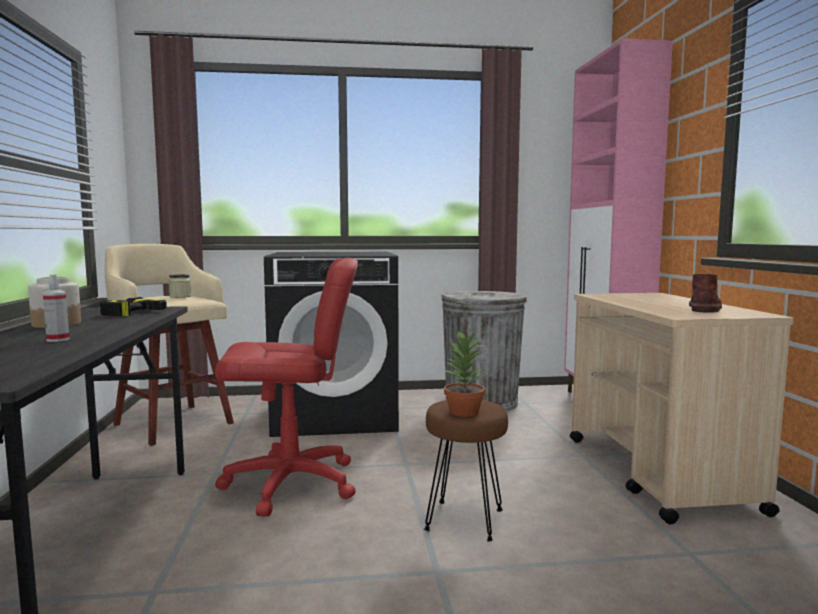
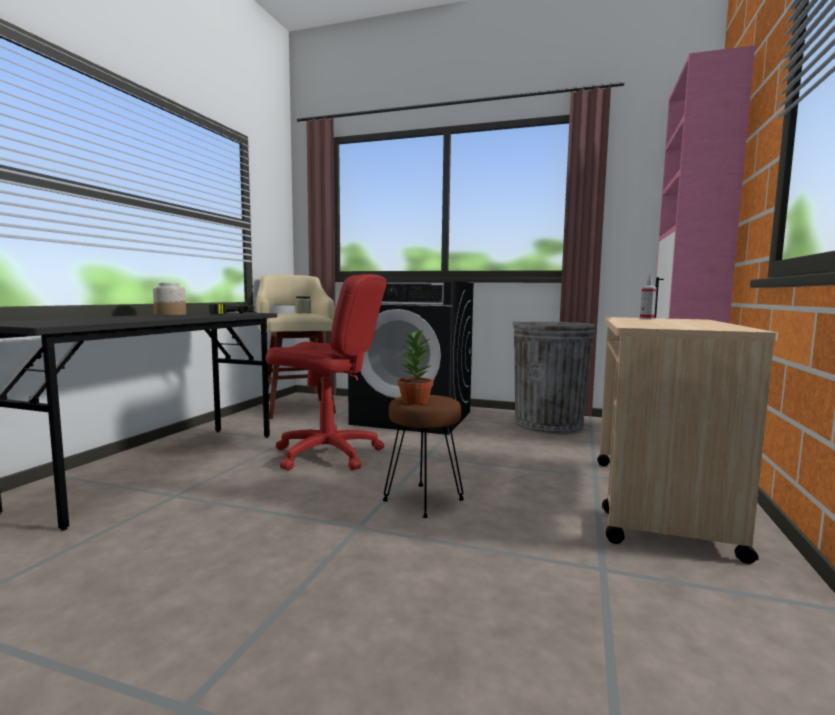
camera: 25 degrees right, 0 degrees up
spray bottle [43,274,70,342] -> spray bottle moved to [640,275,657,320]
brown boot [689,274,722,313] -> none

